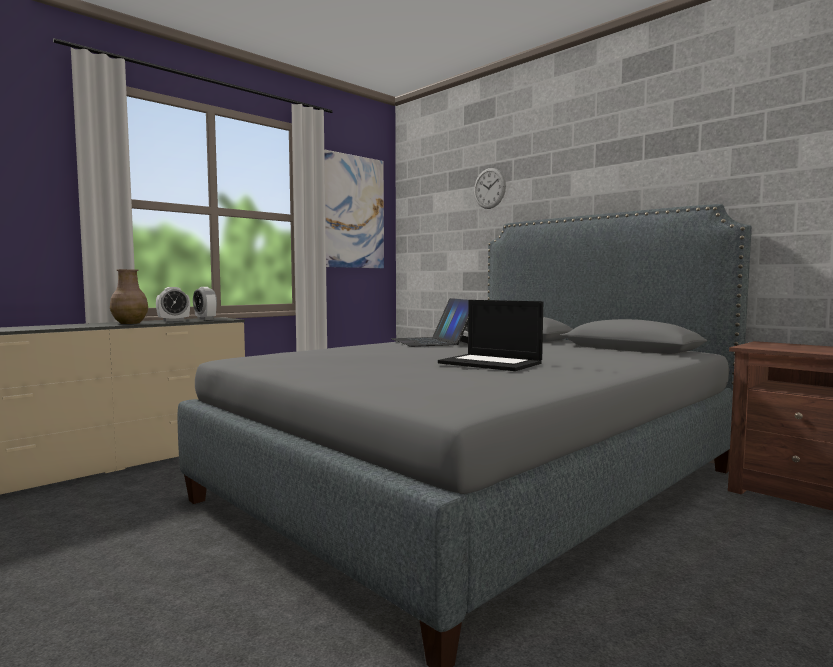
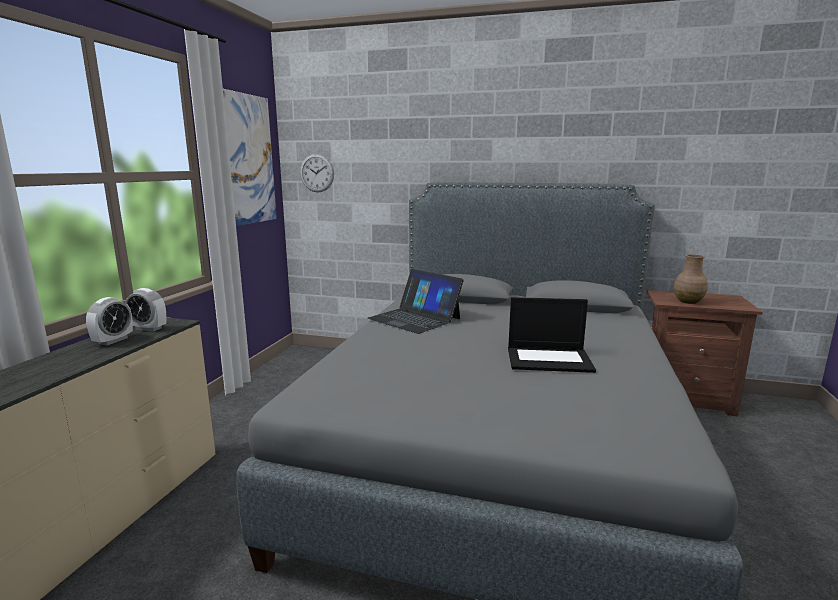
camera: 30 degrees left, 10 degrees up
brown vase [110,269,148,324] -> brown vase moved to [673,254,708,304]
wall clock [474,168,506,209] -> wall clock moved to [300,154,334,192]

